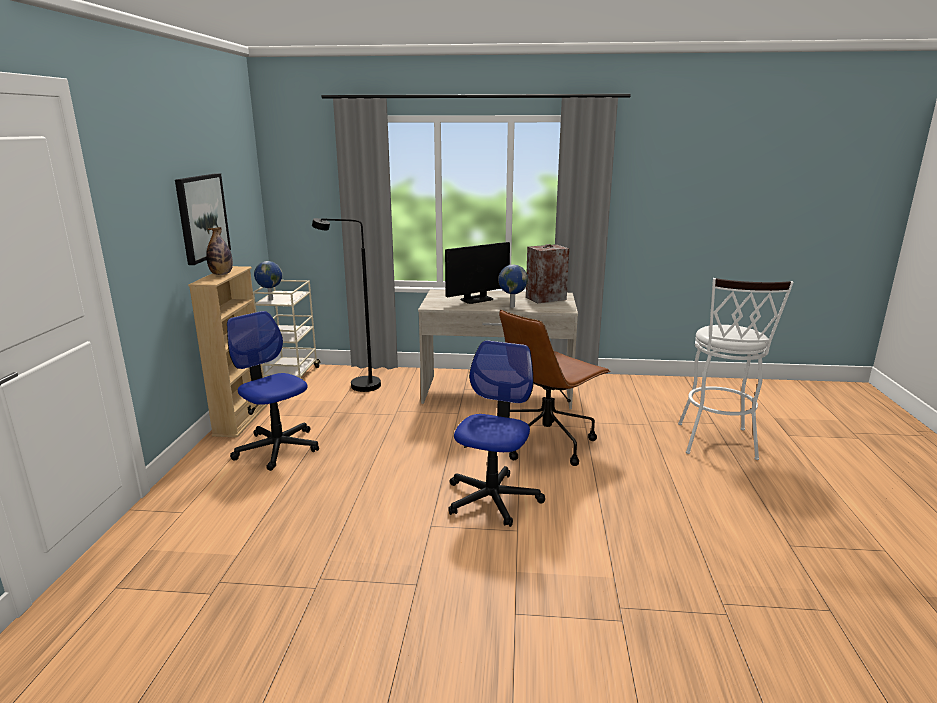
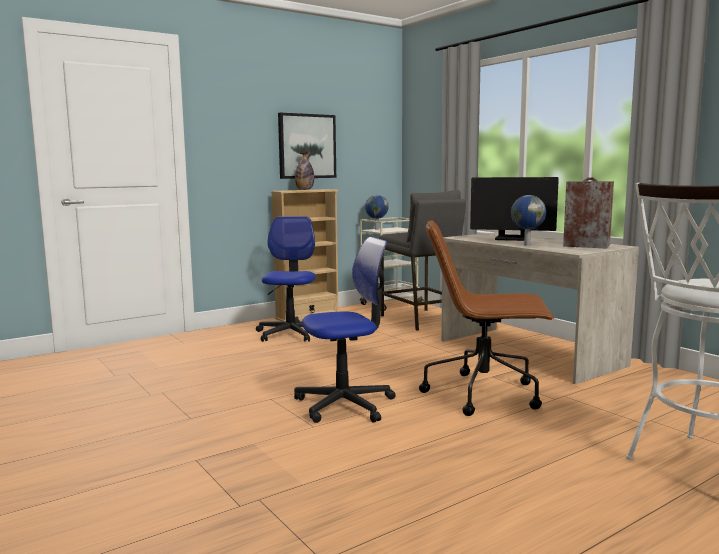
camera: 50 degrees right, 10 degrees down
black floor lamp [312,218,381,392] -> grey stool [379,190,466,330]

